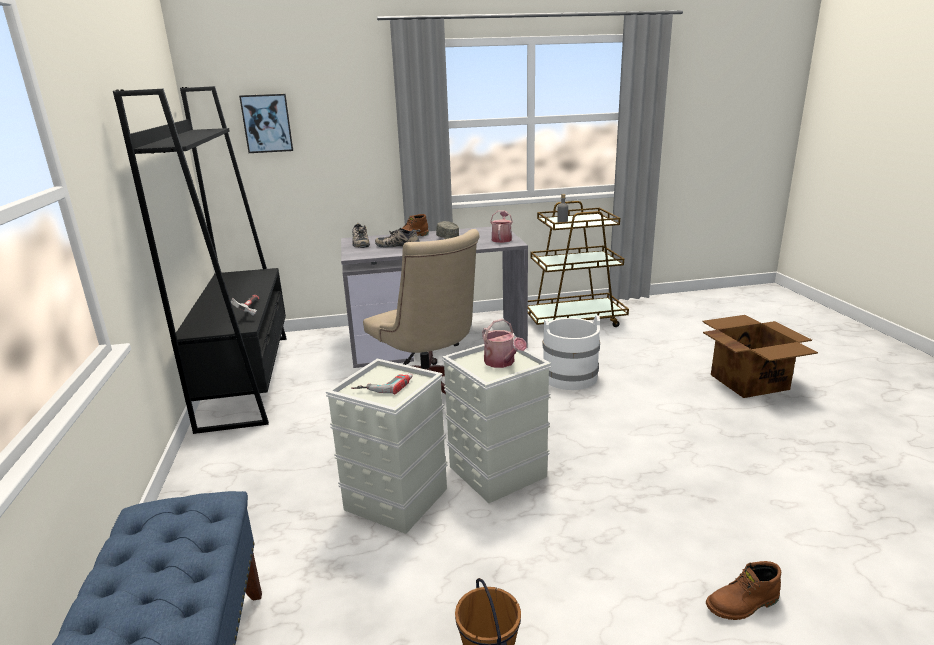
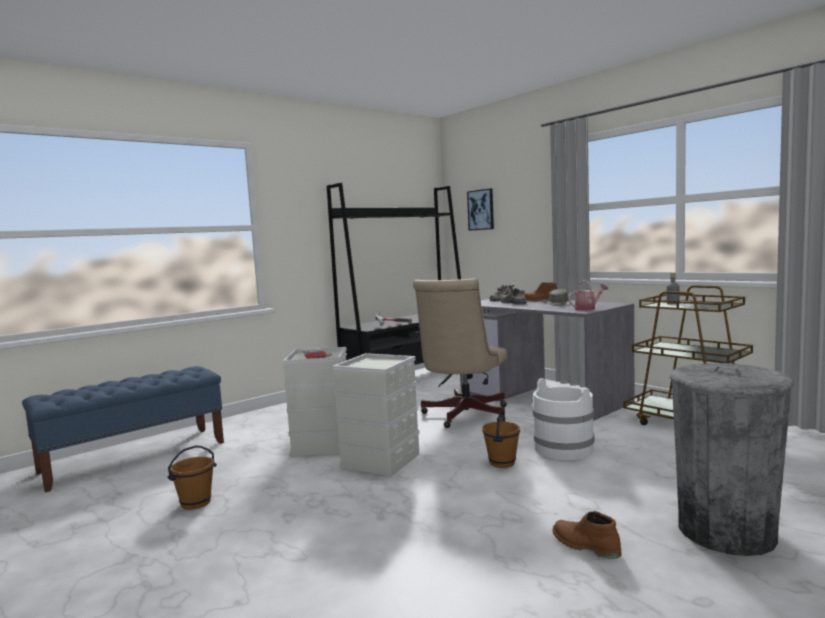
camera: 60 degrees right, 15 degrees down
watering can [482,319,527,368] -> none
cardboard box [702,315,818,398] -> grey trash can [670,363,794,556]
brown boot [706,561,781,620] -> brown boot moved to [553,511,621,559]
none -> brown bucket [482,410,520,468]

